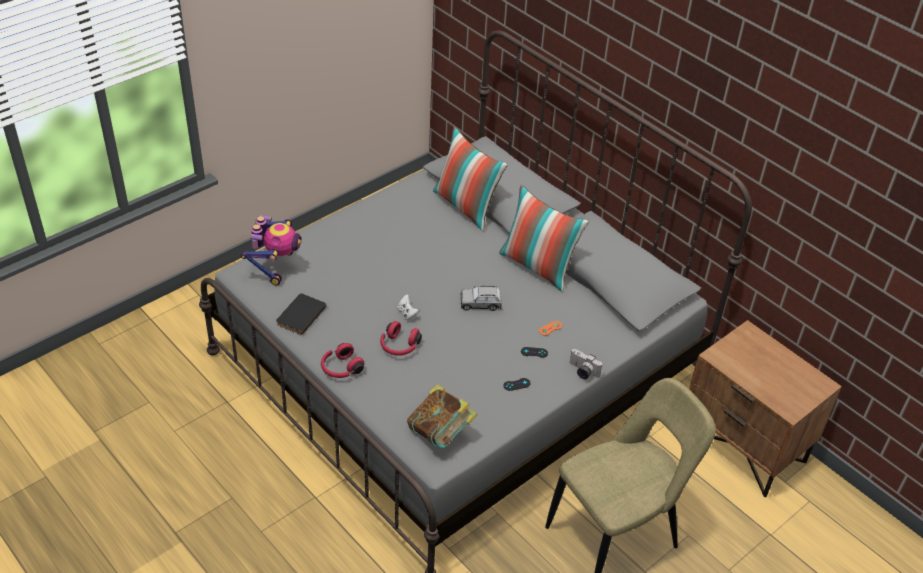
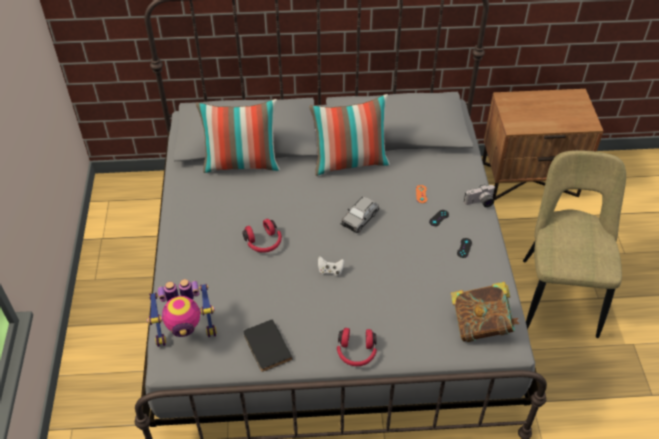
camera: 50 degrees left, 5 degrees up
toy robot [241,215,301,285] -> toy robot turned 120 degrees clockwise [147,279,217,347]
red headphones [380,321,422,356] -> red headphones moved to [242,219,282,253]

